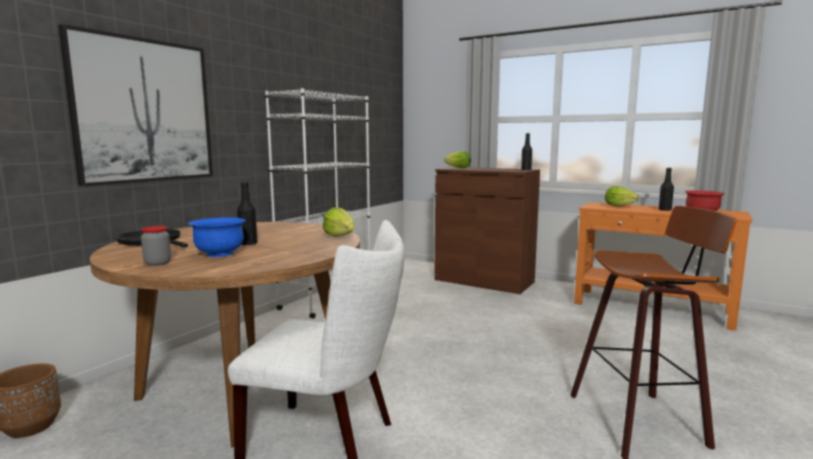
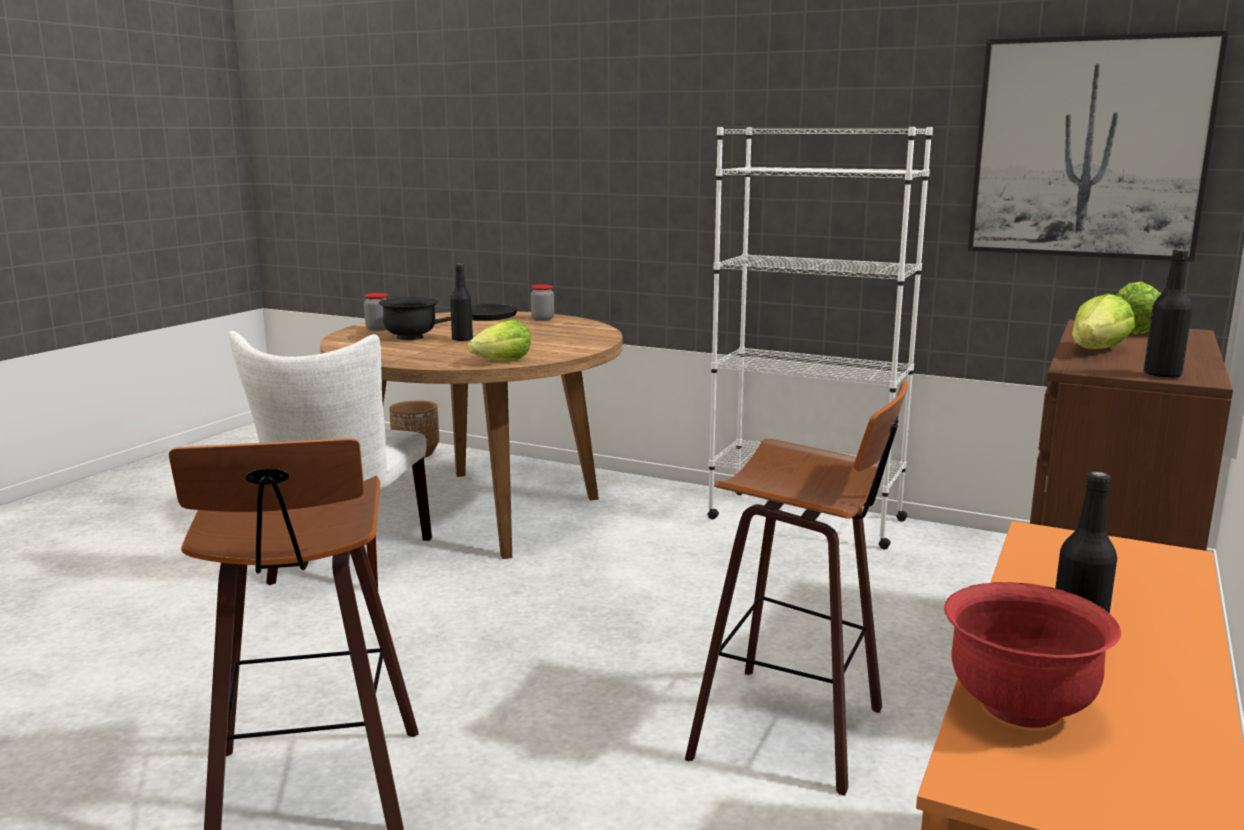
camera: 85 degrees right, 5 degrees up
picture [58,24,213,187] -> picture moved to [968,30,1229,262]
blue bowl [188,217,246,257] -> black bowl [379,297,439,340]
lettuce [605,186,639,206] -> lettuce moved to [1072,294,1135,349]
none -> jar [531,285,554,321]
none -> stool [685,381,908,796]

